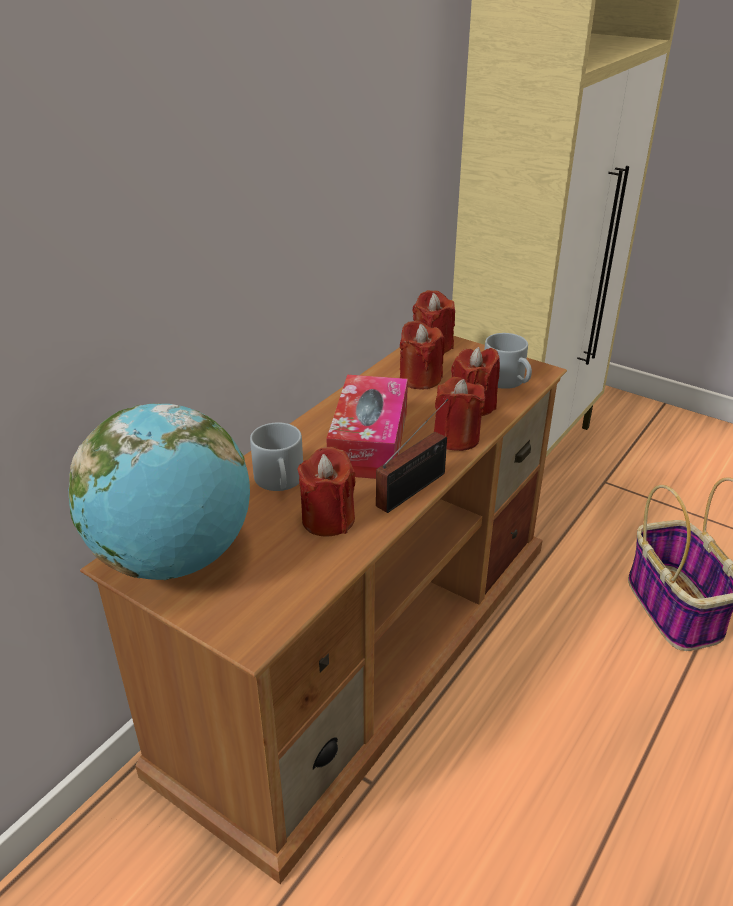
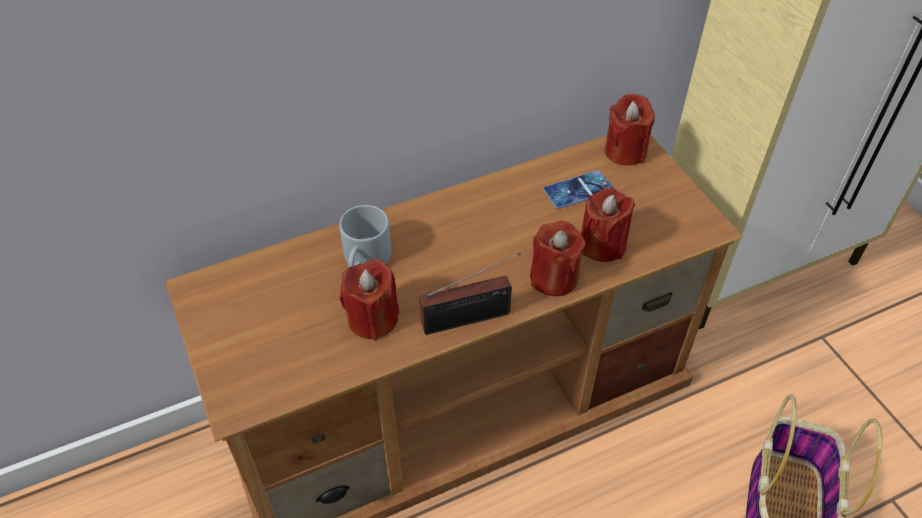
camera: 30 degrees right, 15 degrees up
globe [69,403,250,580] -> none
tissue box [326,375,408,479] -> none
red candle [400,320,445,389] -> phone [543,170,614,209]
grey mug [484,333,532,389] -> none

